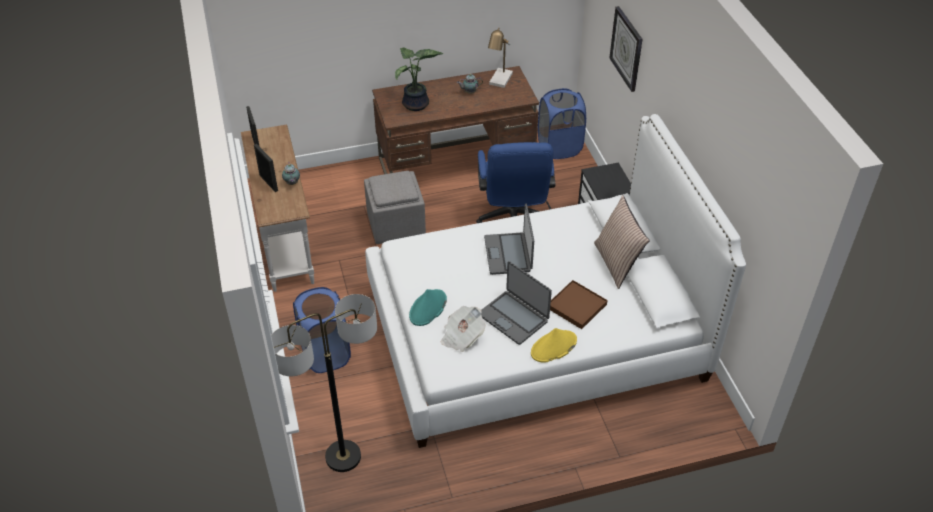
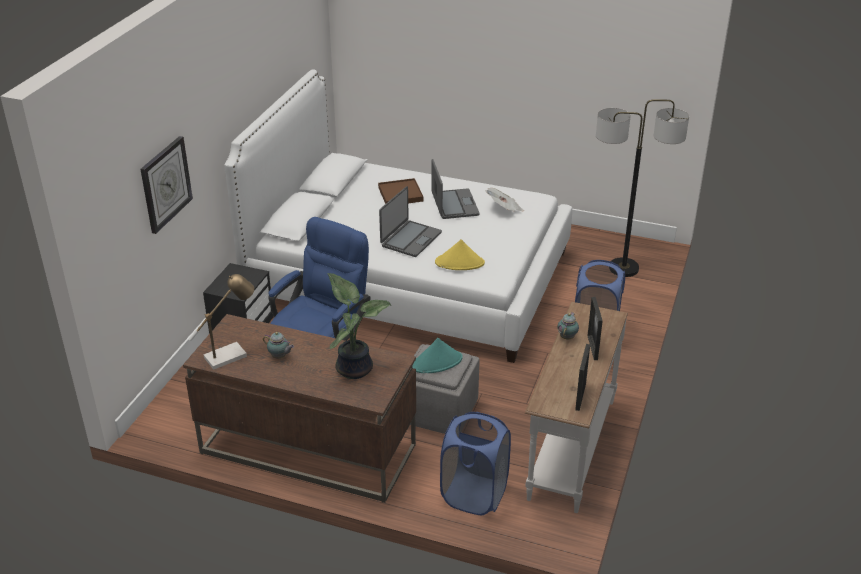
camera: 145 degrees left, 10 degrees down
turquoise hat [409,289,447,326] -> turquoise hat moved to [413,338,463,373]
yellow hat [531,328,577,362] -> yellow hat moved to [435,239,485,270]
blue laundry basket [538,88,586,159] -> blue laundry basket moved to [440,412,511,515]
pillow [594,195,650,289] -> none

